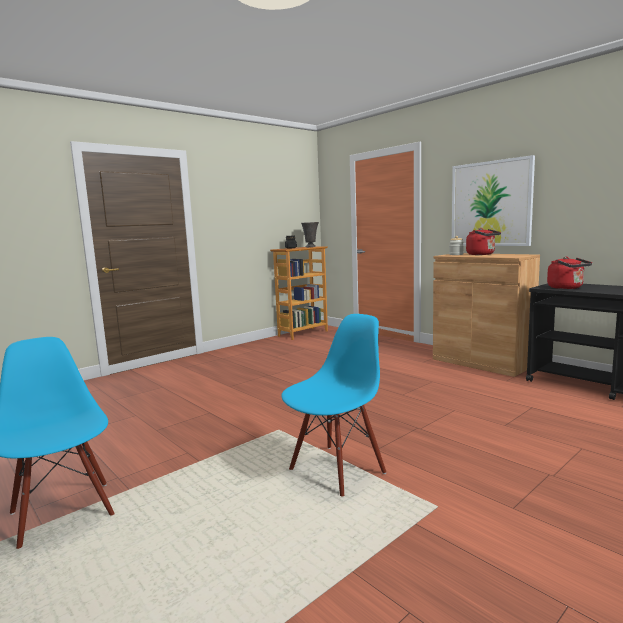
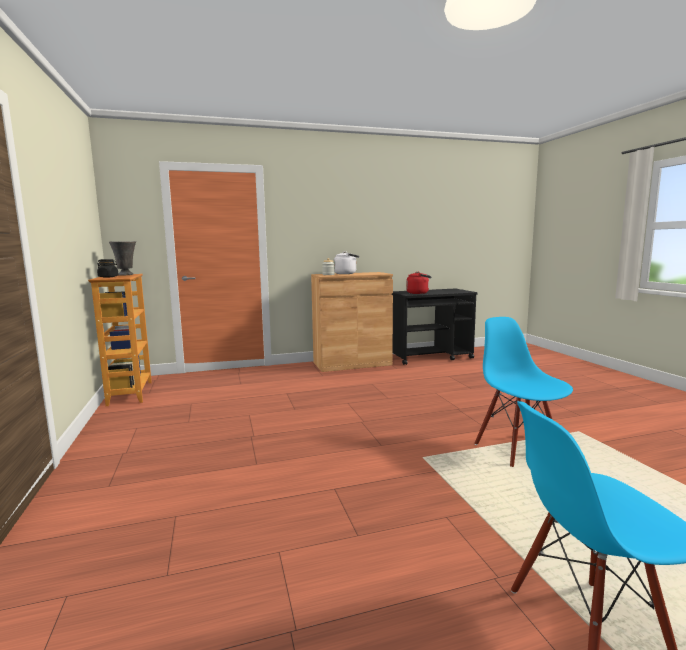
camera: 65 degrees left, 0 degrees up
picture [452,155,535,246] -> none
red kettle [466,228,501,255] -> white kettle [334,251,359,274]

